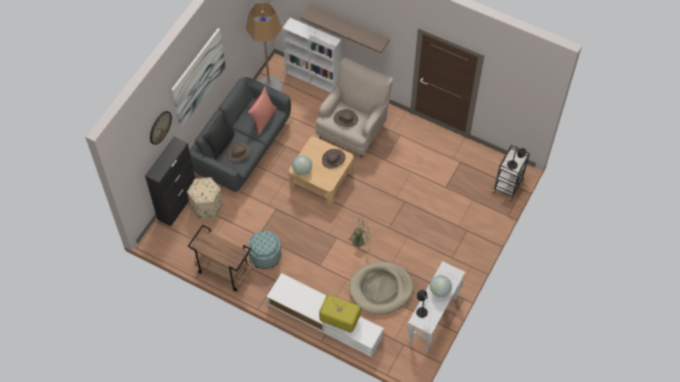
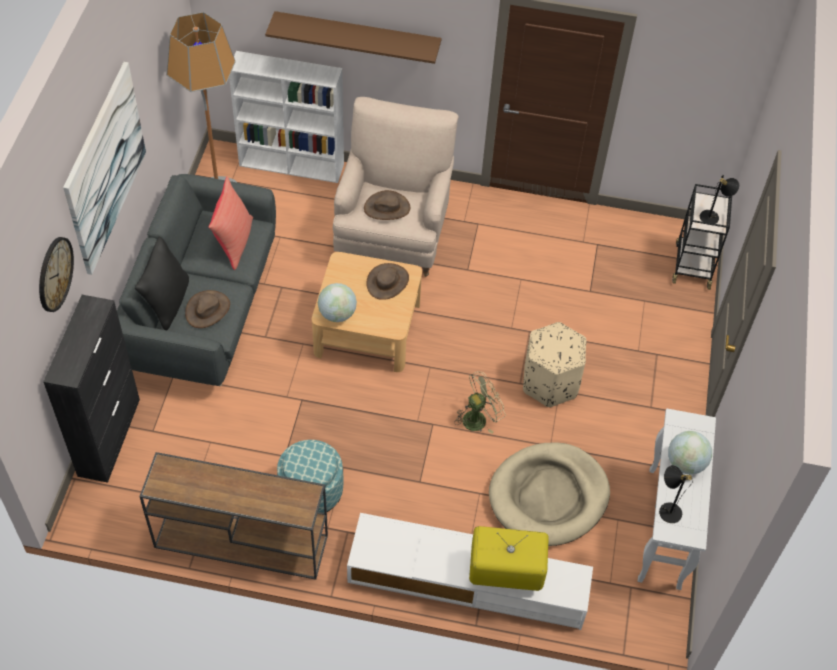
camera: 20 degrees left, 5 degrees down
beige ottoman [187,177,223,219] -> beige ottoman moved to [523,322,587,407]
brown cart [188,225,252,291] -> brown console table [139,452,328,580]

